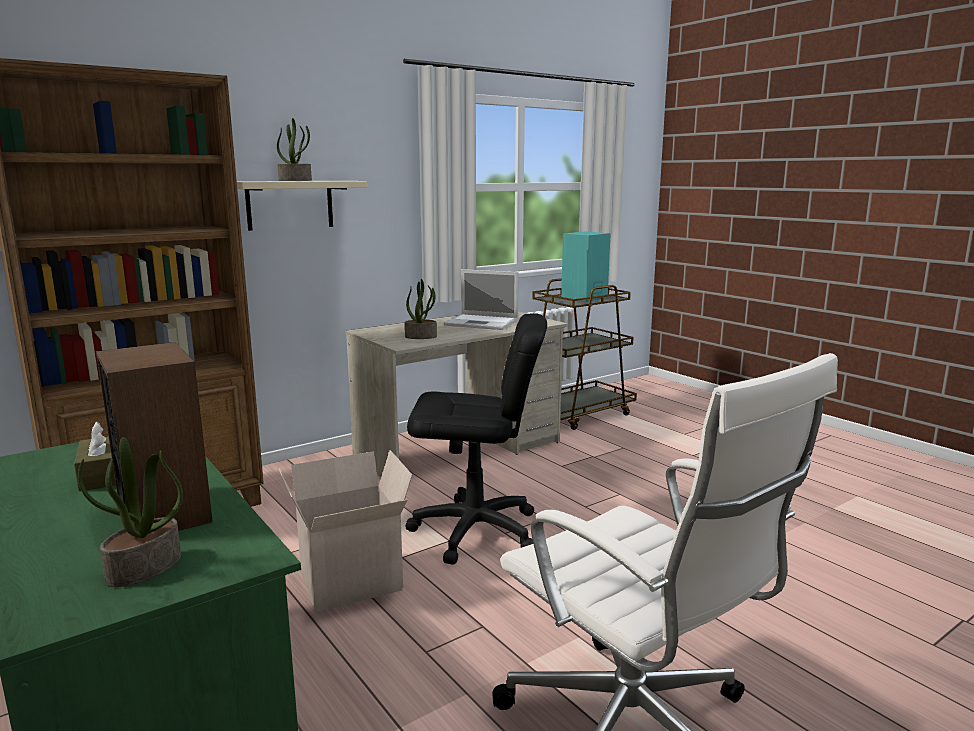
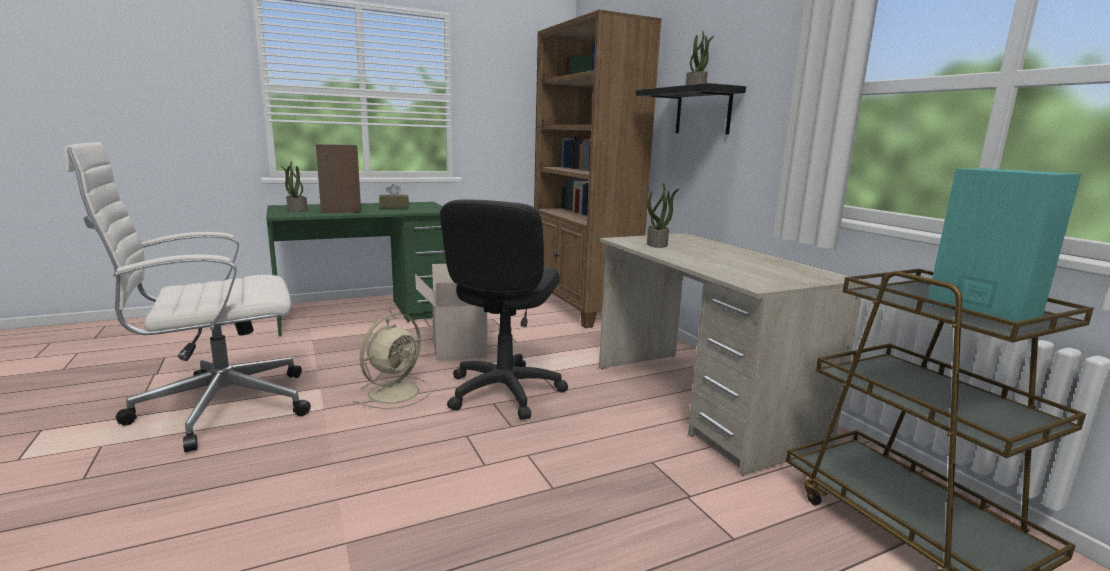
camera: 100 degrees right, 0 degrees up
beige shelf [237,181,367,231] -> black shelf [636,83,746,134]
laptop [444,269,519,330] -> none
none -> beige fan [353,313,432,409]

